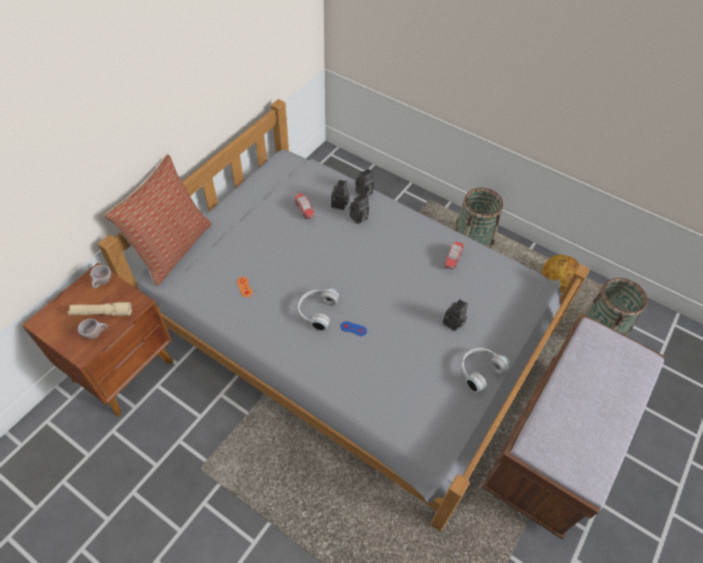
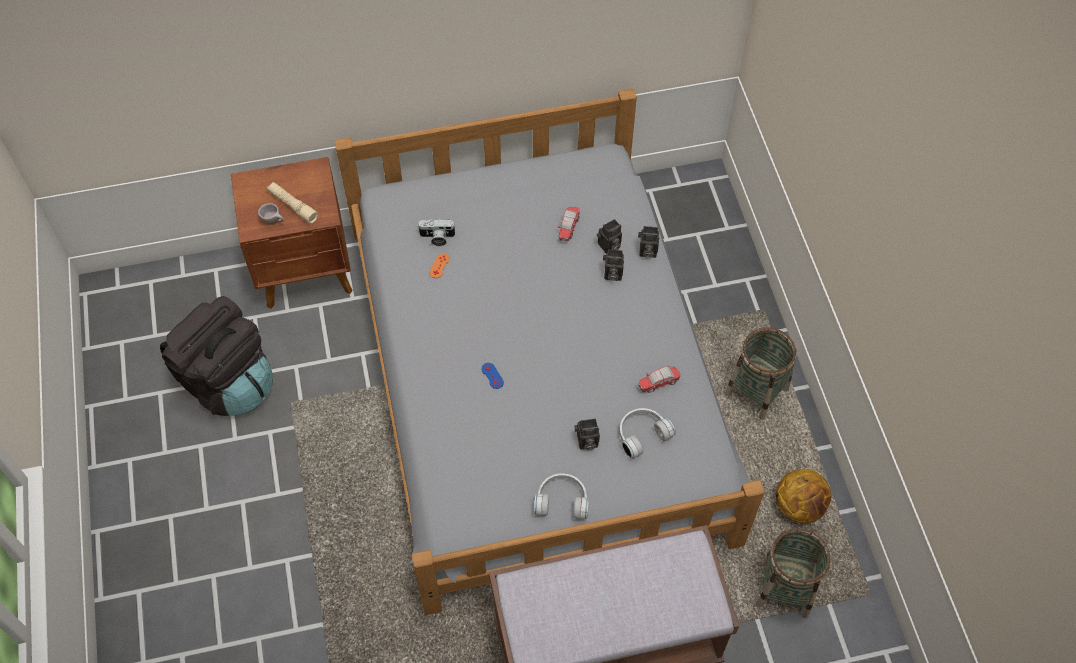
camera: 45 degrees right, 5 degrees up
beige cup [90,265,111,288] -> none
pillow [104,154,211,286] -> none
white headphones [298,288,339,331] -> white headphones moved to [620,408,676,459]
none -> black backpack [160,296,273,416]
none -> camera [418,219,455,246]

